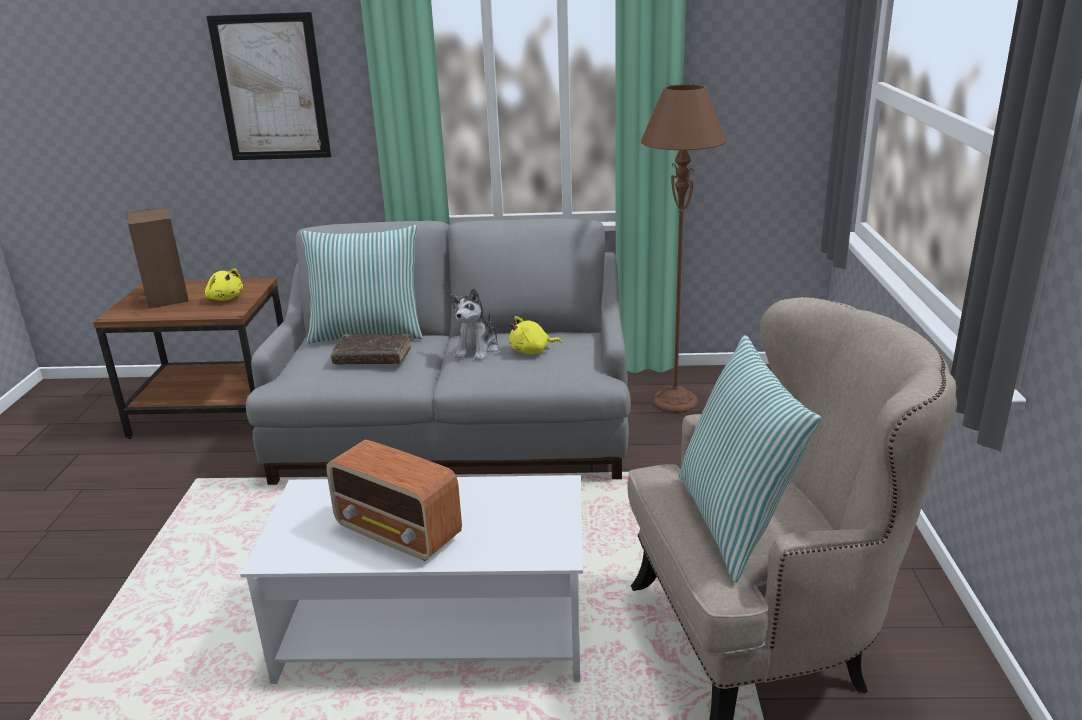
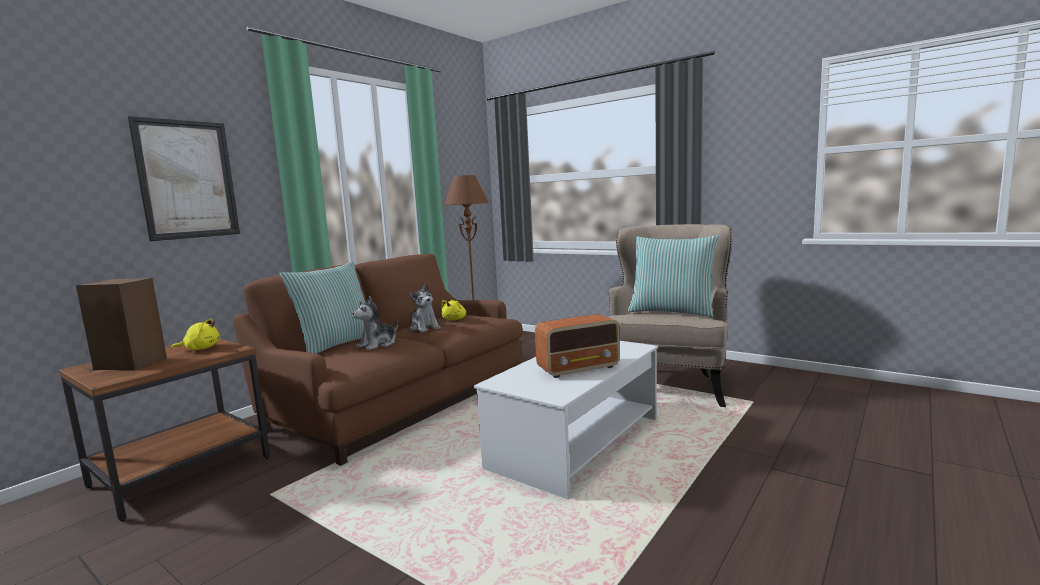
camera: 55 degrees left, 15 degrees down
grey sofa [246,218,631,485] -> brown sofa [233,254,523,466]
brown book [331,334,411,364] -> plush toy [352,296,398,350]

